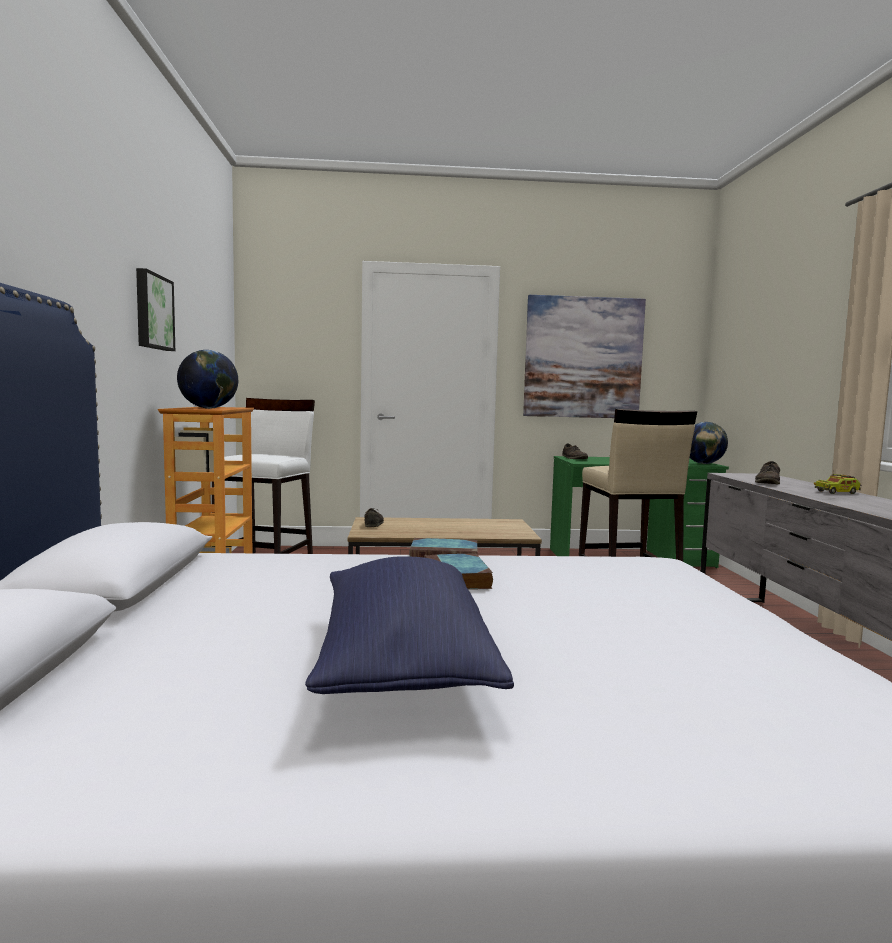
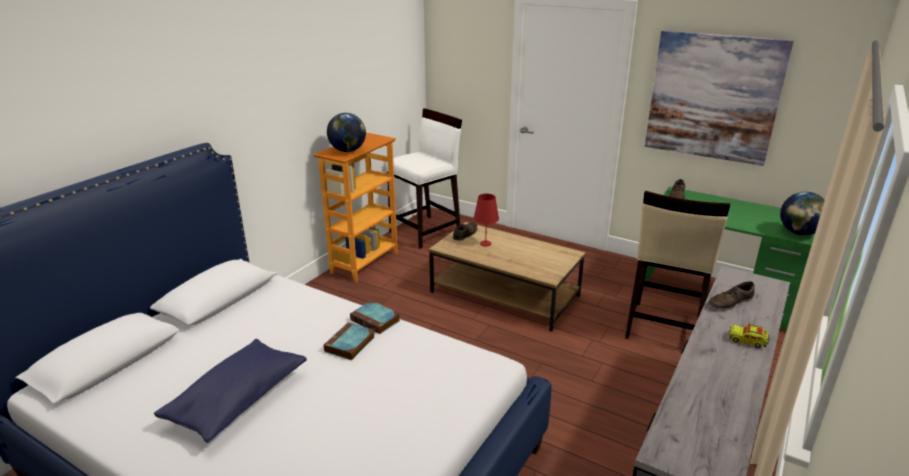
camera: 35 degrees right, 20 degrees up
picture [136,268,175,351] -> none
none -> red table lamp [473,194,499,246]

